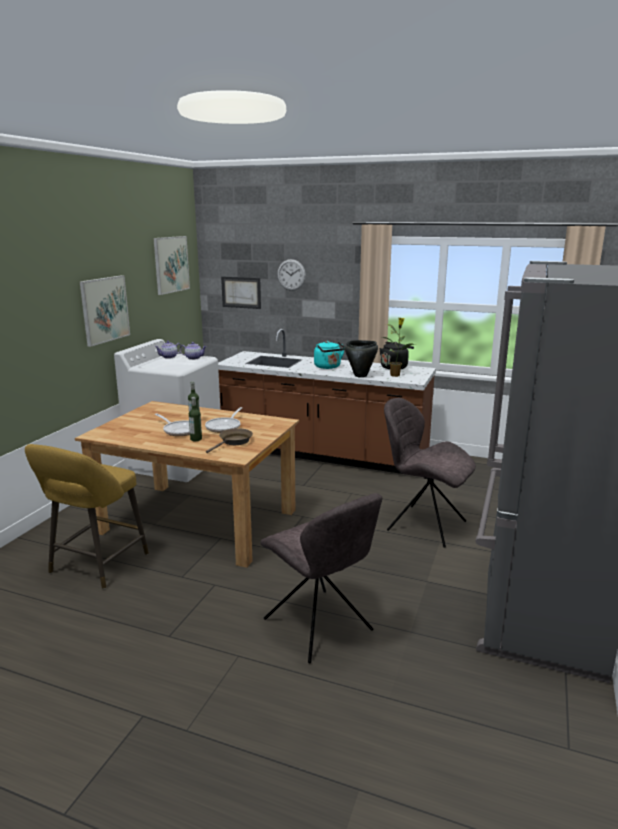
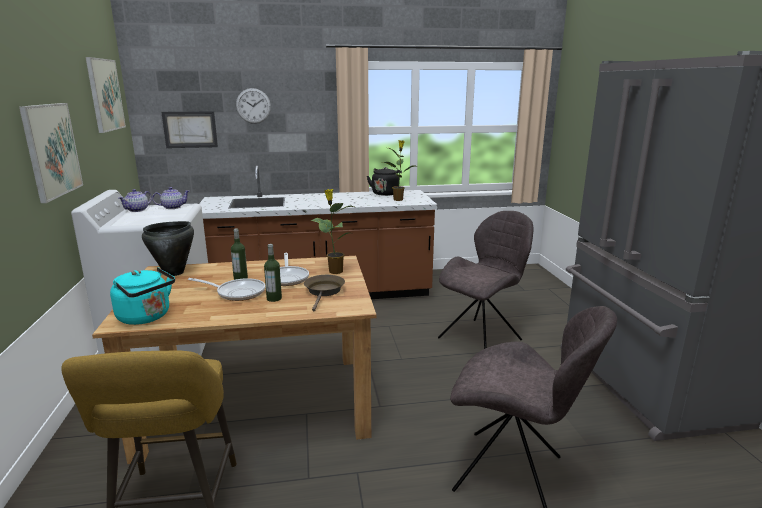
camera: 30 degrees left, 0 degrees up
turquoise kettle [314,341,345,369] -> turquoise kettle moved to [110,267,175,325]
black cooking pot [345,340,378,377] -> black cooking pot moved to [142,221,194,276]
grey chair [384,398,476,548] -> grey chair turned 135 degrees clockwise [438,211,533,349]
none -> potted plant [310,189,354,274]

